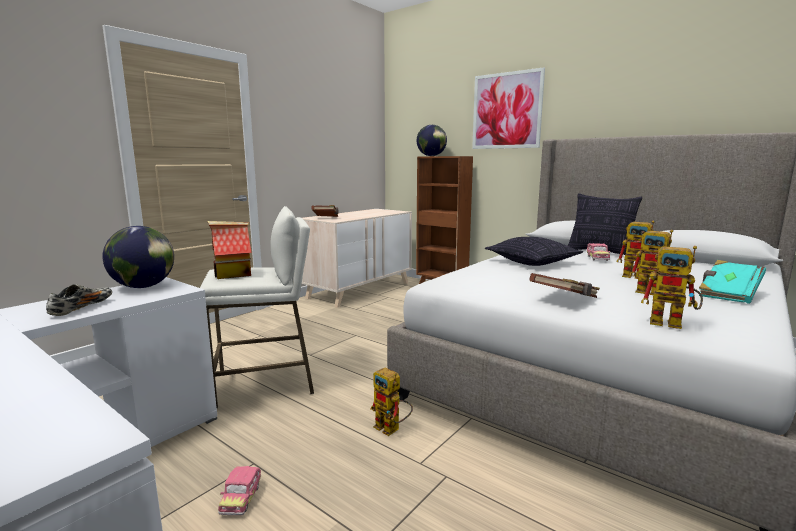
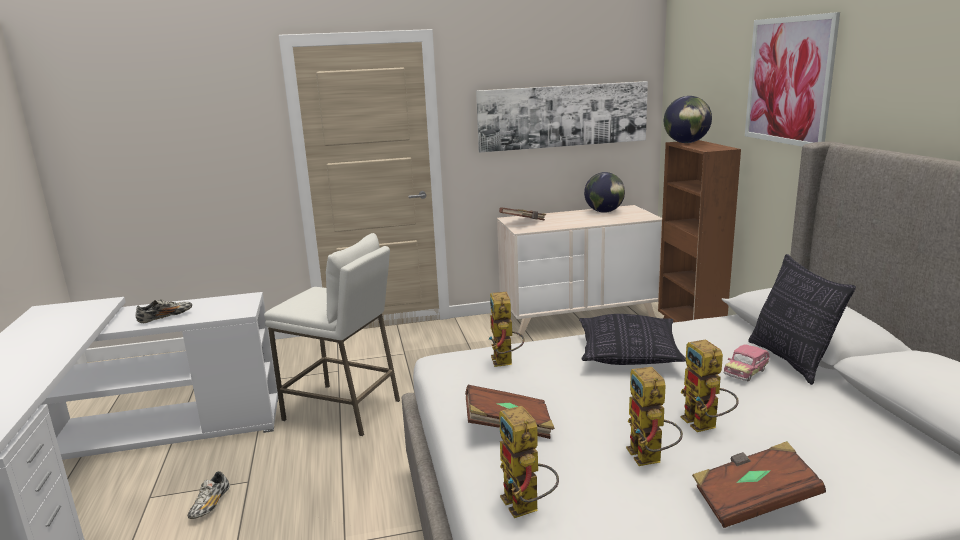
camera: 40 degrees right, 5 degrees up
globe [102,226,174,288] -> globe moved to [584,172,625,213]
toy house [207,221,252,279] -> none
toy car [218,466,261,515] -> shoe [188,471,230,519]
toy robot [370,367,413,436] -> toy robot moved to [488,292,524,367]
turquoise book [699,260,766,304] -> brown book [692,441,826,528]
none -> picture [476,81,648,152]

